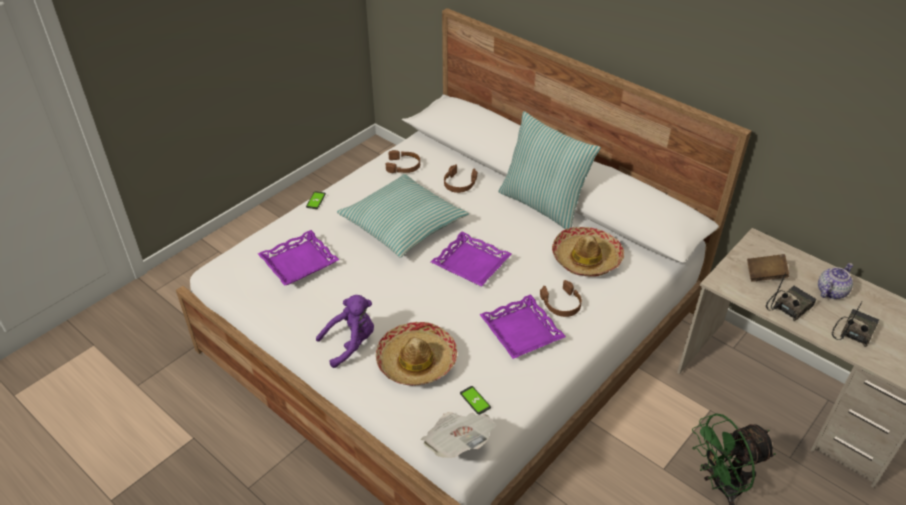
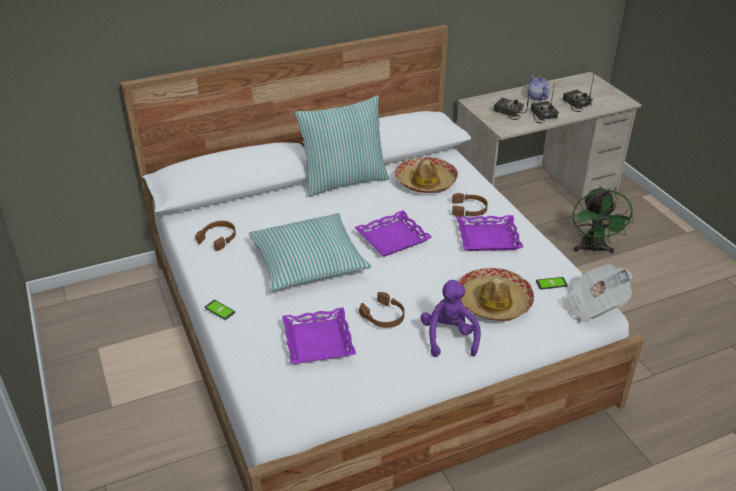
camera: 65 degrees left, 5 degrees down
brown headphones [444,164,477,193] -> brown headphones moved to [359,292,405,328]
brown book [747,254,789,282] -> radio [494,78,531,120]

